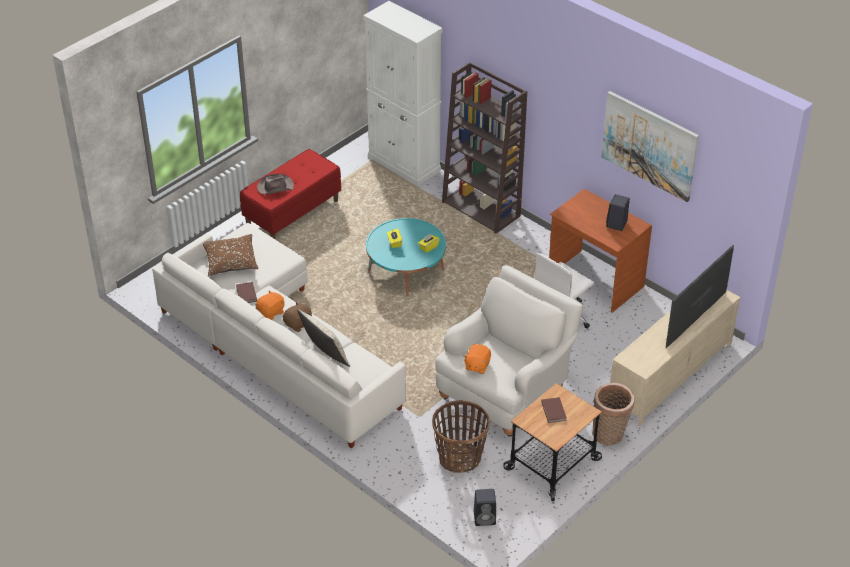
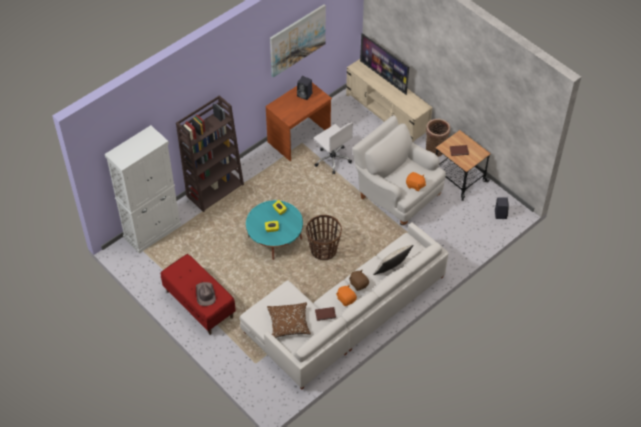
camera: 85 degrees left, 10 degrees up
basket [432,400,490,473] -> basket moved to [306,215,342,260]

